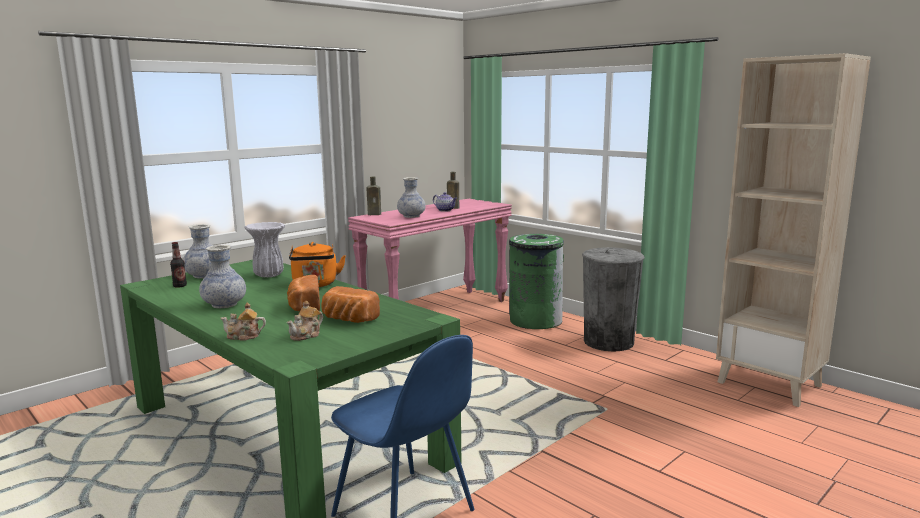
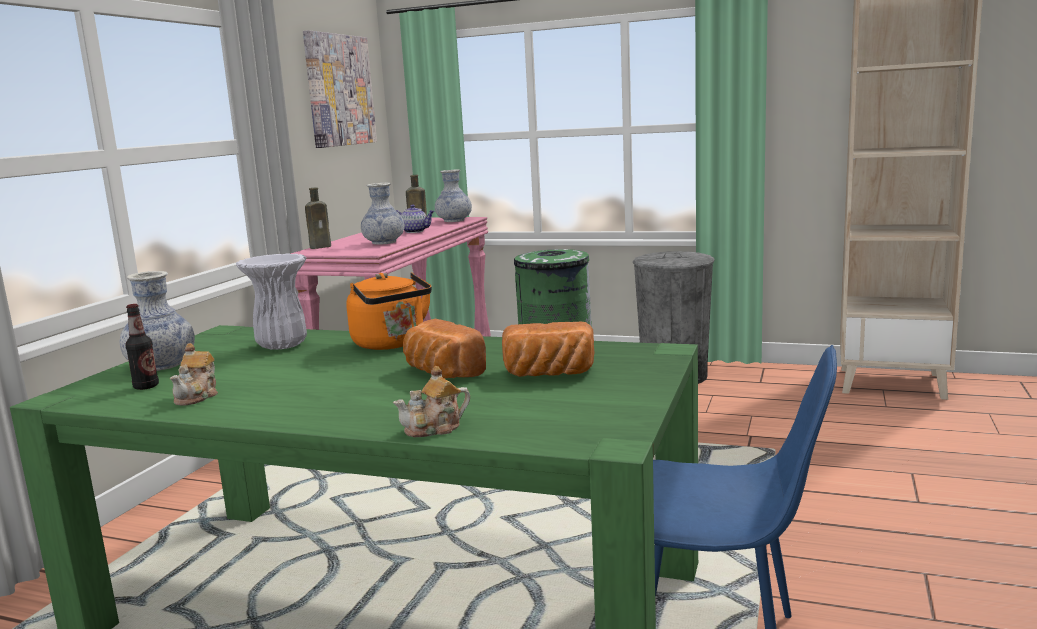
camera: 25 degrees left, 0 degrees up
vase [199,245,246,308] -> vase moved to [435,170,472,222]
teapot [287,301,323,341] -> teapot moved to [170,343,218,405]
none -> picture [303,30,377,148]

